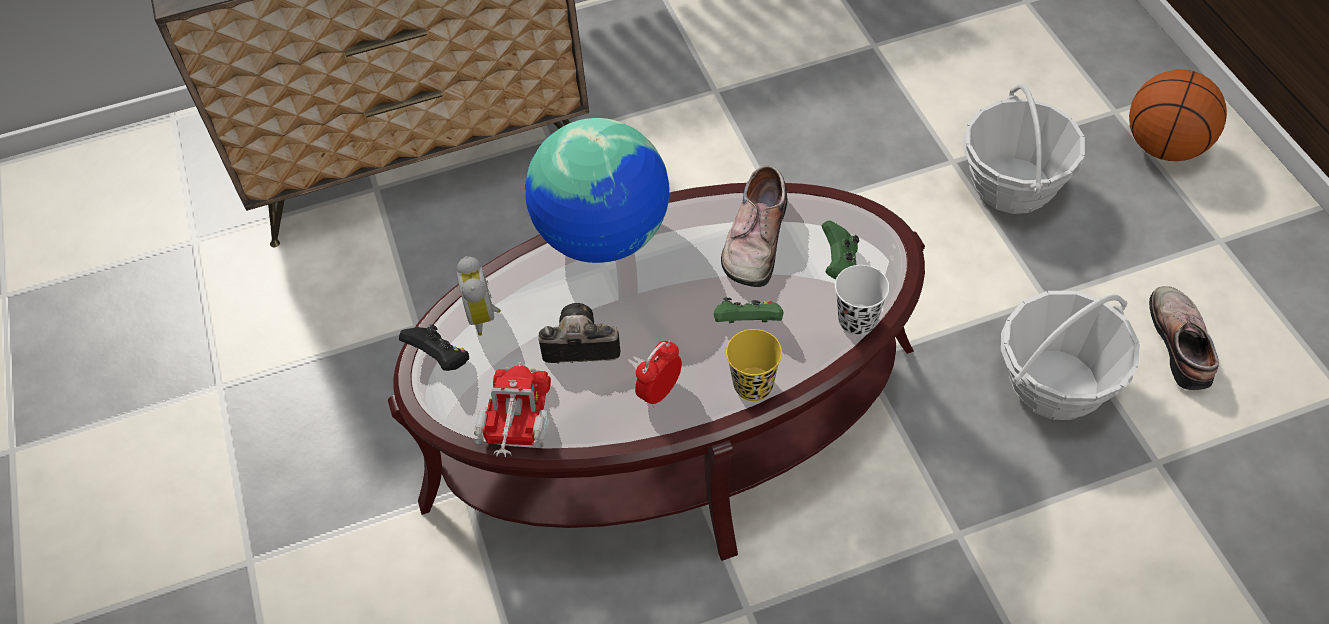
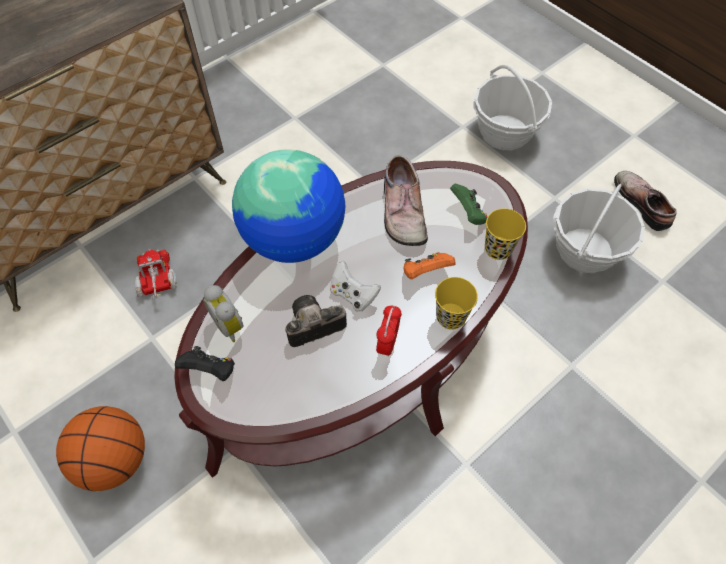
camera: 25 degrees left, 5 degrees up
toy truck [473,362,551,457] -> toy truck moved to [135,248,177,299]
green game controller [714,298,783,323] -> orange game controller [403,252,456,279]
white cup [835,265,889,336] -> yellow cup [485,208,526,260]
basketball [1129,70,1227,161] -> basketball moved to [56,406,145,491]
none -> white game controller [330,261,381,312]

